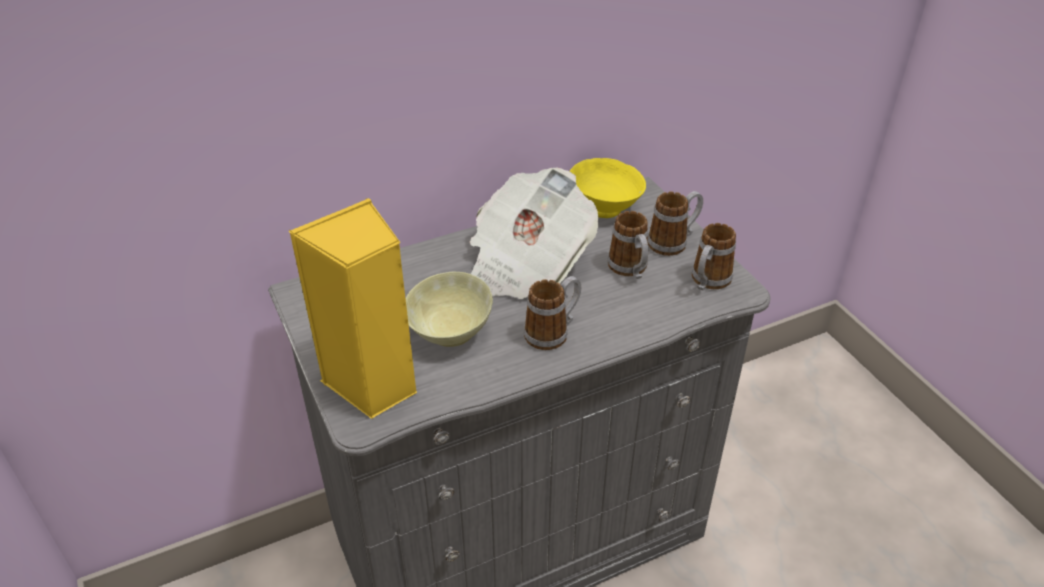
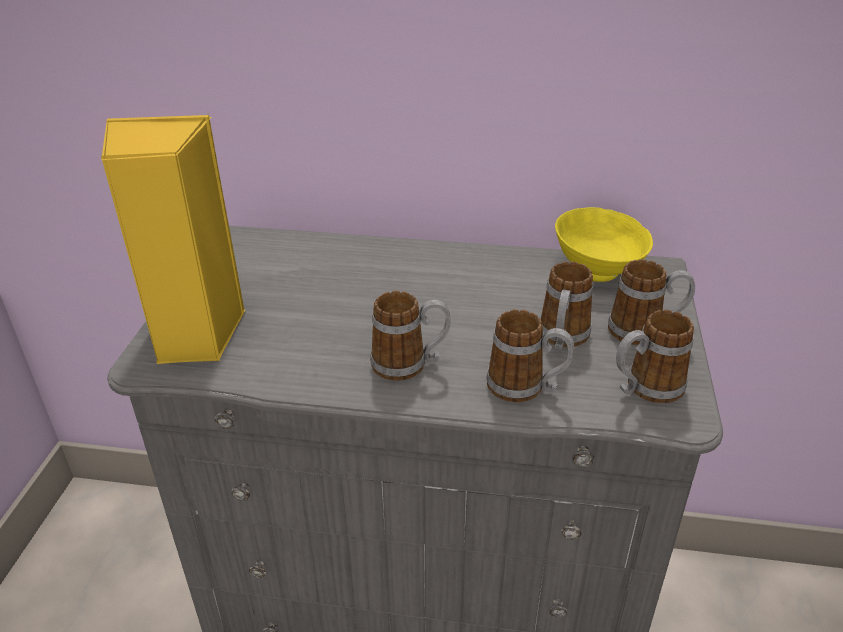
camera: 35 degrees right, 5 degrees down
beige bowl [405,272,493,347] -> none
newspaper [470,168,599,299] -> none
none -> mug [486,309,574,402]

